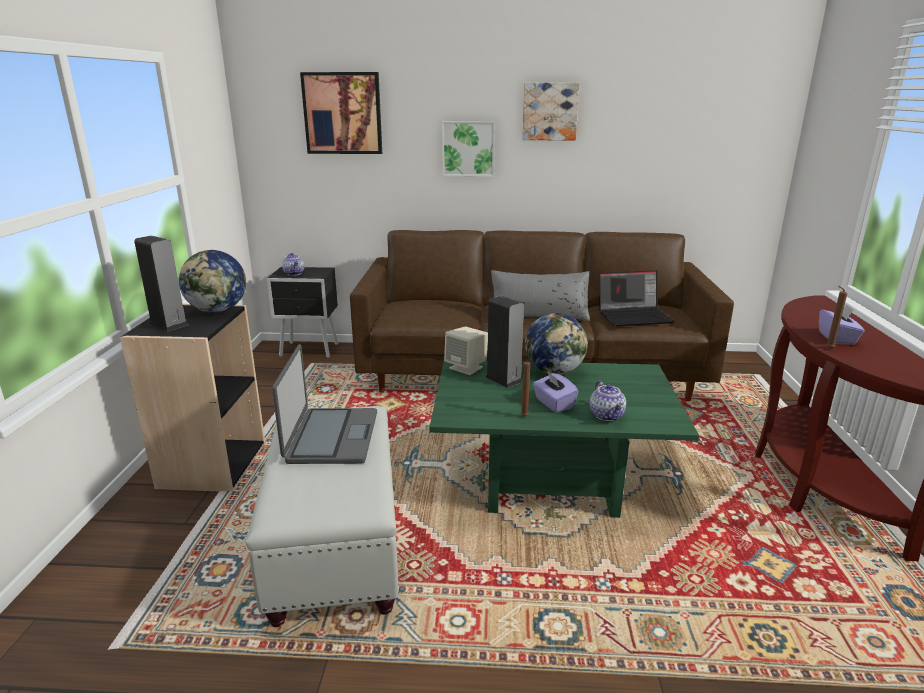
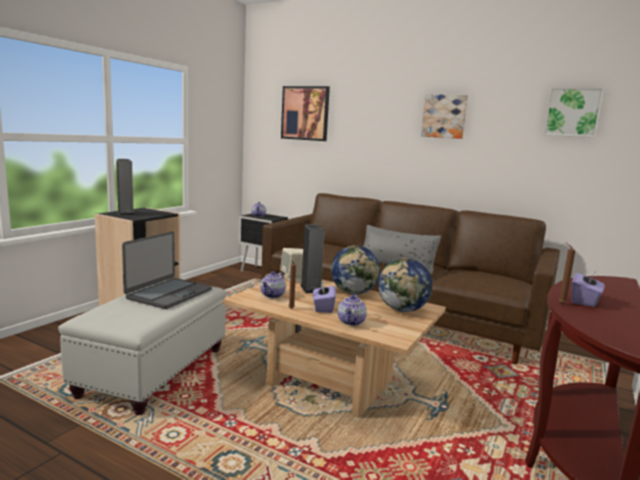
camera: 25 degrees right, 10 degrees down
globe [179,250,246,313] -> globe moved to [378,258,433,312]
green coffee table [430,360,699,518] -> beige coffee table [223,274,446,418]
picture [442,121,495,177] -> picture moved to [543,87,604,137]
laptop [599,270,675,327] -> none
none -> teapot [260,271,286,298]

